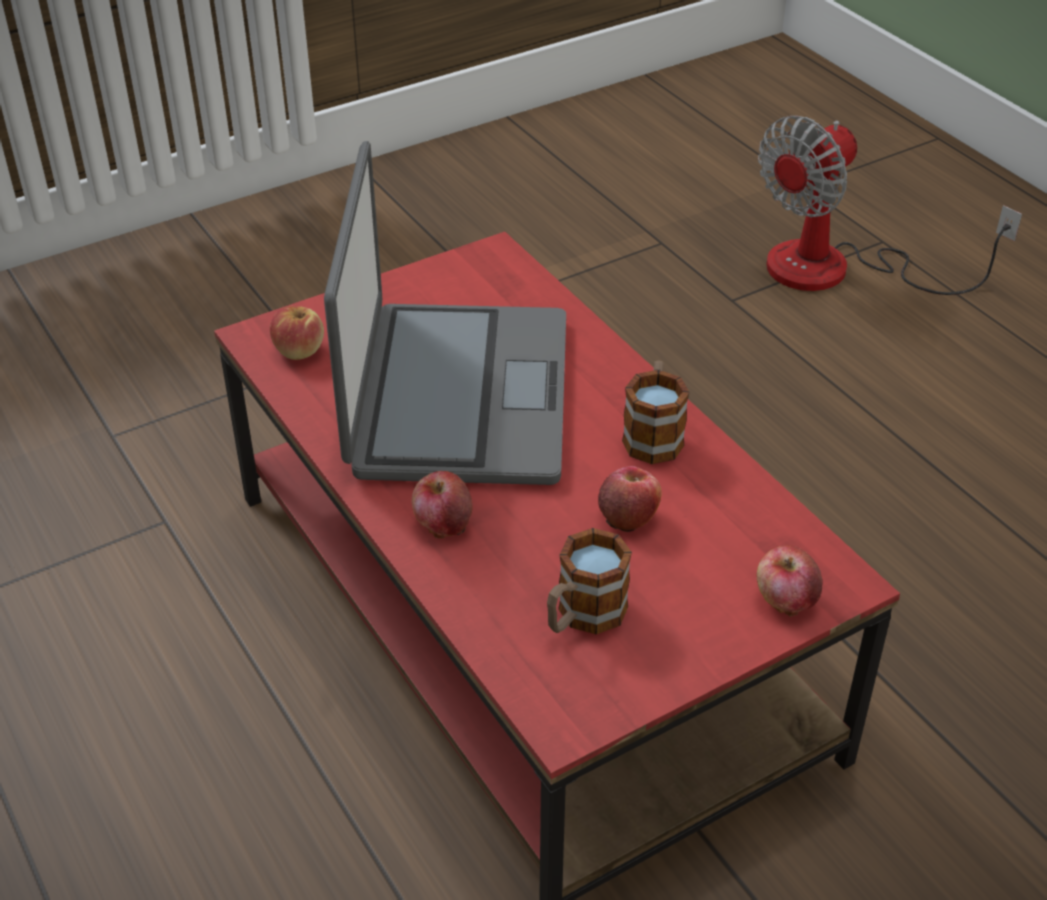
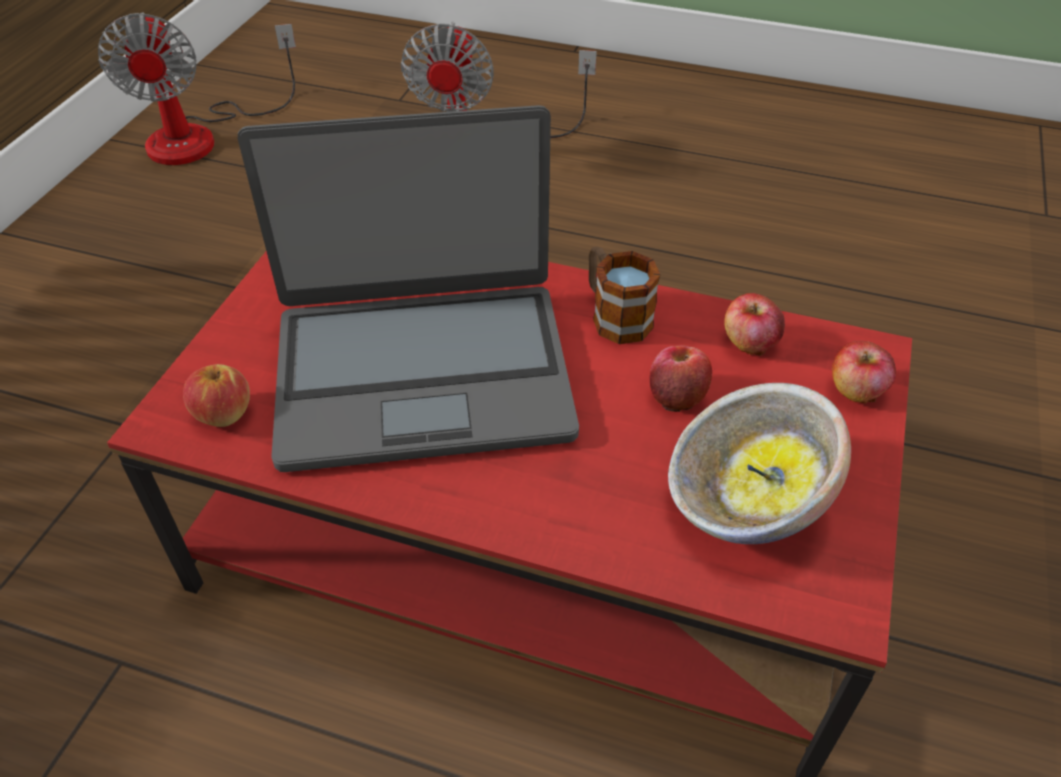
camera: 40 degrees left, 5 degrees up
laptop [324,141,566,485] -> laptop turned 120 degrees clockwise [238,105,579,472]
apple [412,471,473,539] -> apple moved to [724,293,785,356]
mug [547,528,632,634] -> bowl [668,383,851,544]
none -> fan [98,12,296,165]

